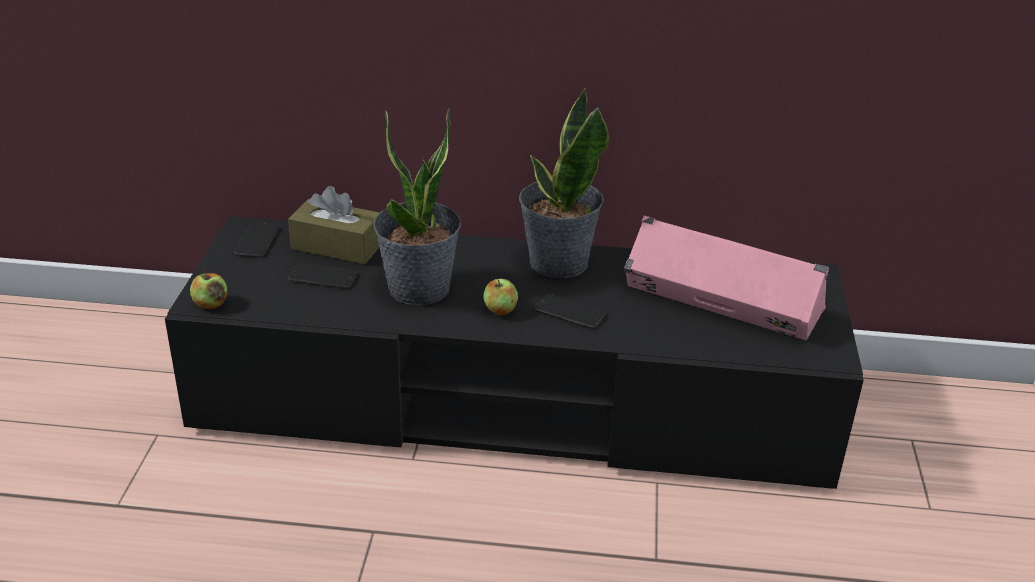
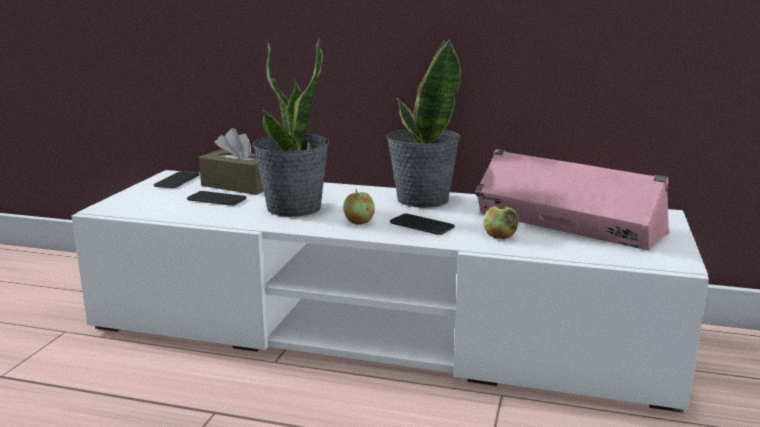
camera: 10 degrees right, 15 degrees down
black tv stand [165,216,864,489] -> white tv stand [71,170,709,412]
apple [190,270,227,309] -> apple moved to [483,201,518,239]

